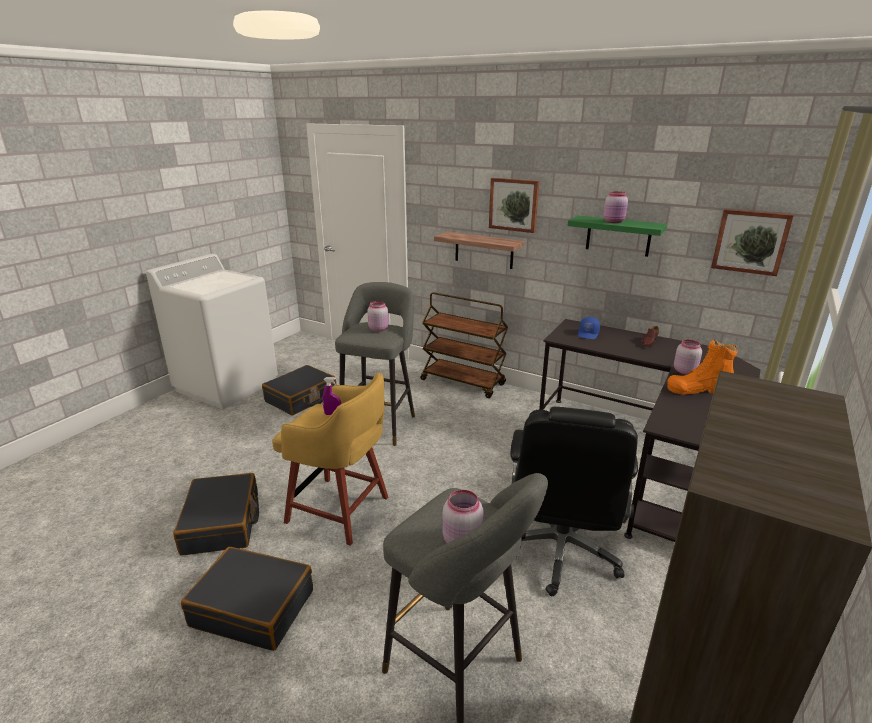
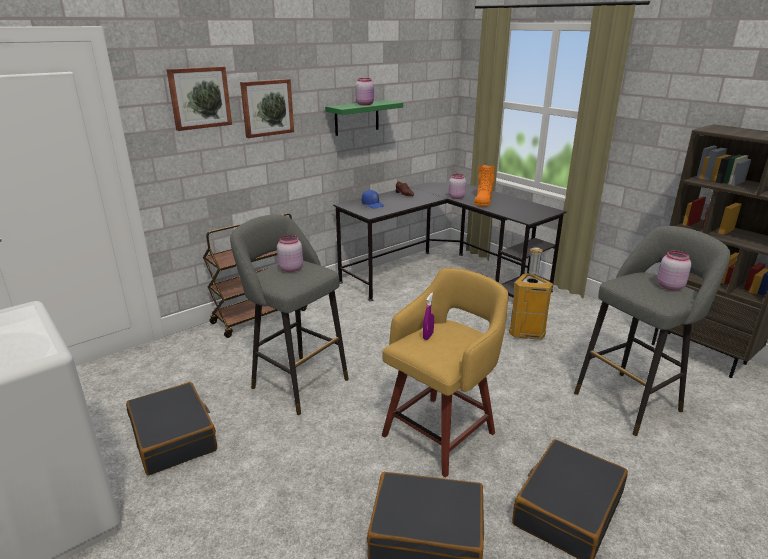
camera: 70 degrees left, 0 degrees up
shelf [434,232,525,269] -> none
black office chair [510,407,638,596] -> trash can [509,247,553,340]
picture [711,209,794,276] -> picture moved to [167,66,232,131]

